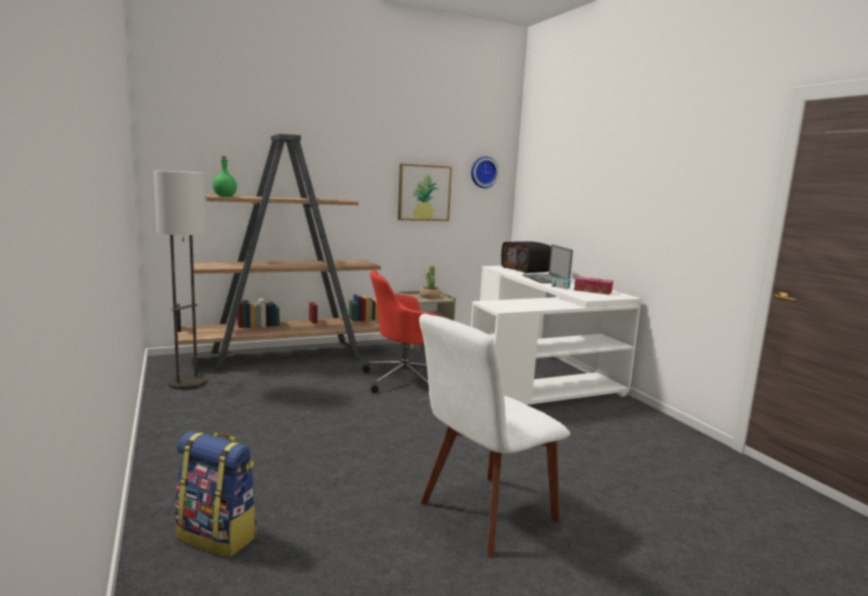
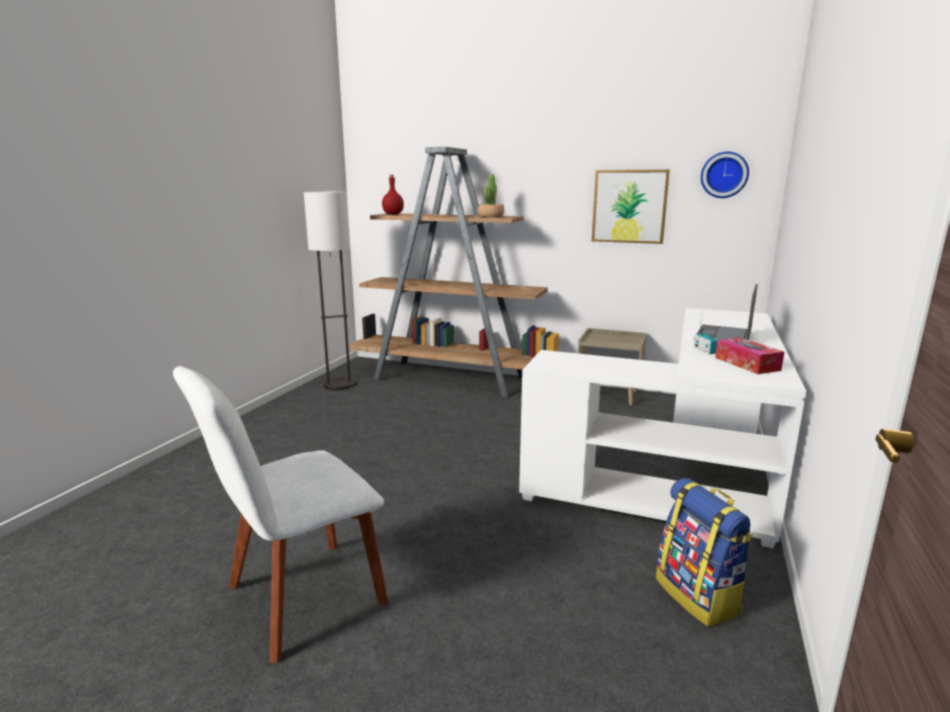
camera: 45 degrees right, 5 degrees up
backpack [175,431,257,557] -> backpack moved to [656,478,752,627]
green bottle [213,156,237,197] -> red bottle [382,175,404,215]
red office chair [362,270,437,393] -> none
potted plant [419,265,441,299] -> potted plant moved to [478,174,505,217]
white chair [419,314,570,558] -> white chair turned 45 degrees counterclockwise [173,366,388,664]
radio [501,241,551,273] -> none

